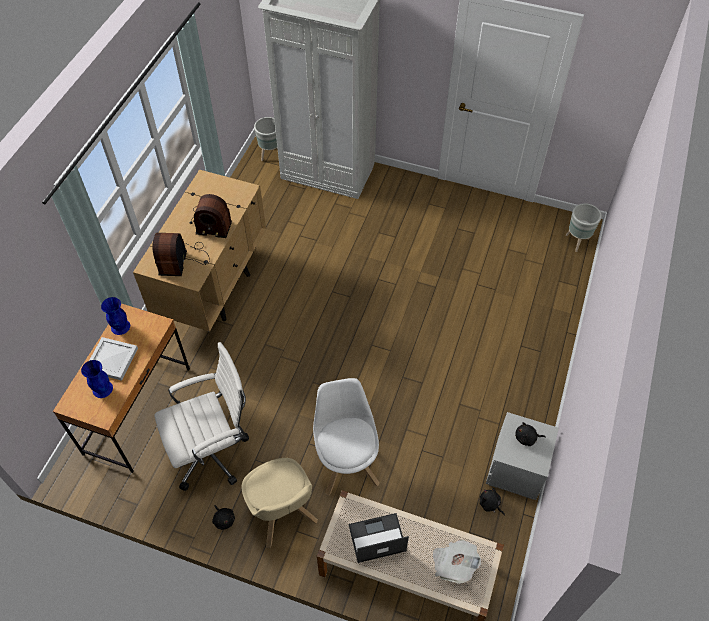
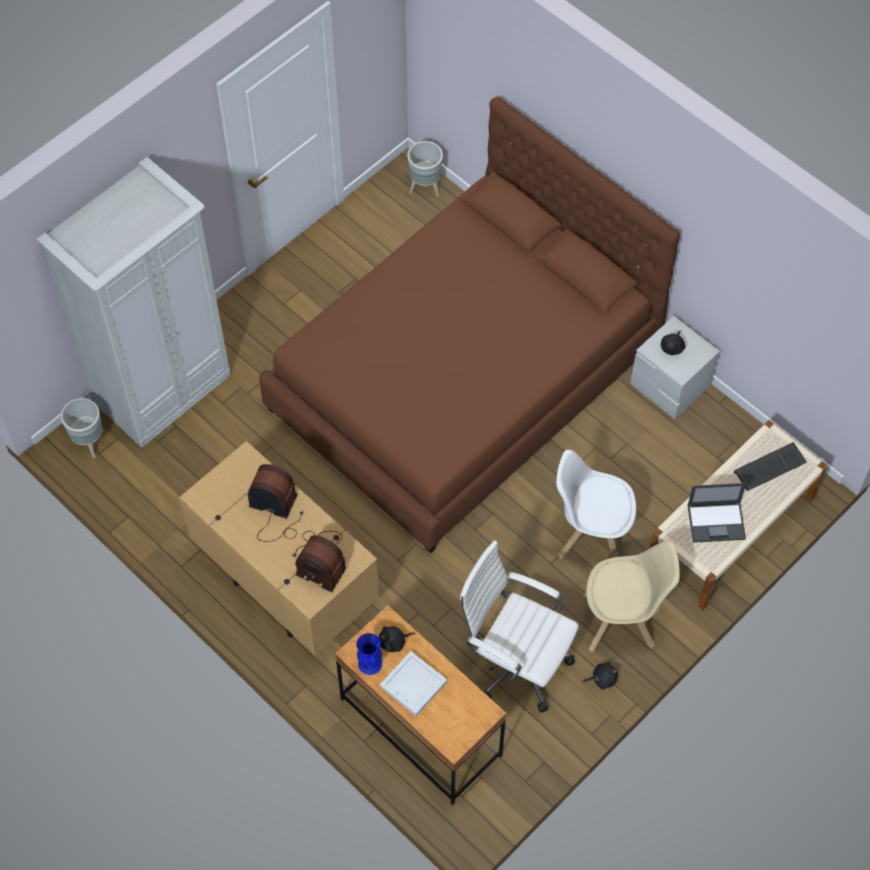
camera: 65 degrees left, 5 degrees up
blue vase [81,360,113,398] -> none
white office chair [154,342,249,491] -> white office chair turned 60 degrees counterclockwise [460,540,579,712]
radio [190,194,232,238] -> radio turned 105 degrees counterclockwise [248,464,304,542]
laptop [348,513,409,563] -> laptop turned 105 degrees counterclockwise [687,483,746,543]
newspaper [433,539,481,584] -> keyboard [734,442,807,491]
black plush toy [480,488,505,516] -> black plush toy moved to [379,626,415,652]
none -> brown bed [259,97,680,553]

